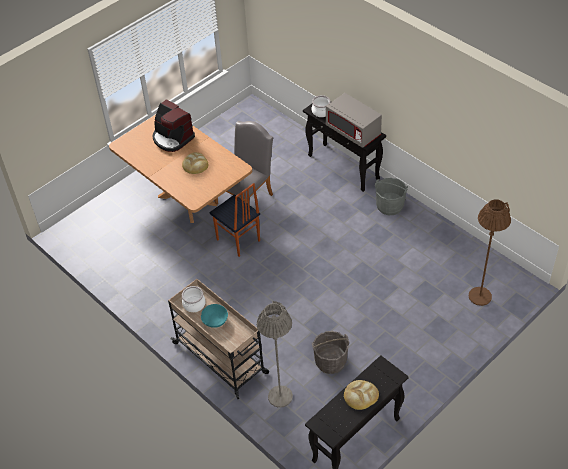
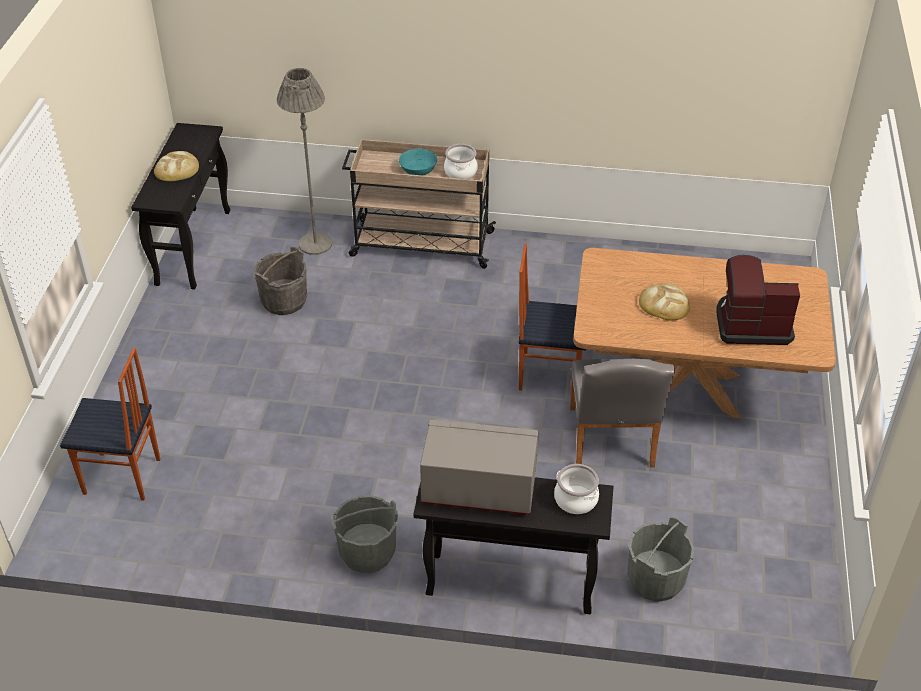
camera: 140 degrees right, 5 degrees down
brown floor lamp [469,199,511,306] -> chair [60,347,160,500]
none -> grey bucket [627,516,694,602]

